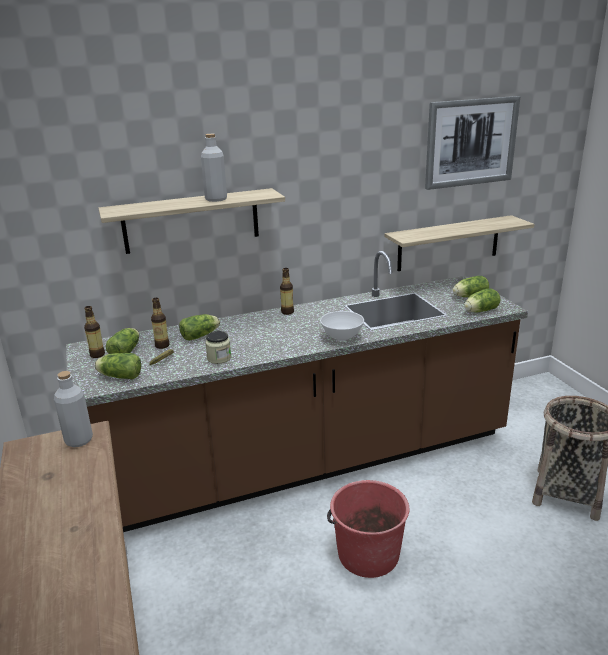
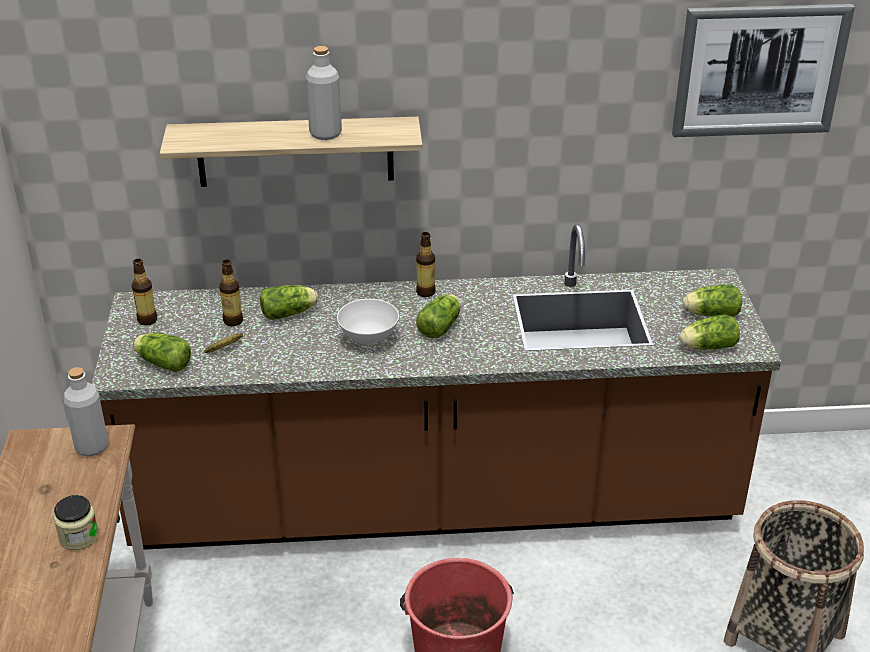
camera: 15 degrees right, 10 degrees up
lettuce [106,328,139,354] -> lettuce moved to [416,294,461,338]
jar [205,331,231,364] -> jar moved to [54,495,99,550]
white bowl [320,311,364,341] -> white bowl moved to [337,299,399,345]
shelf [385,215,534,271] -> none

